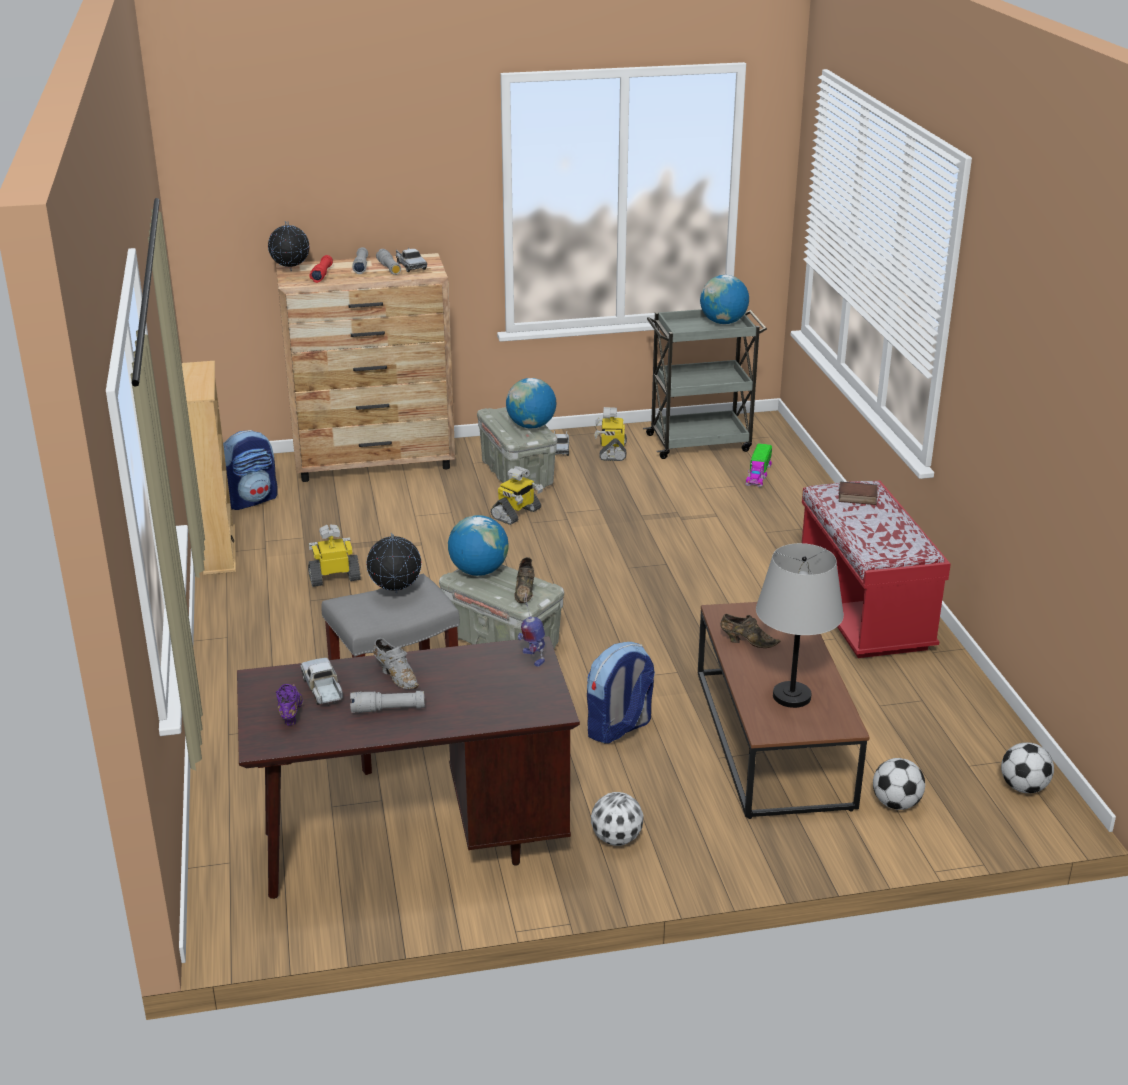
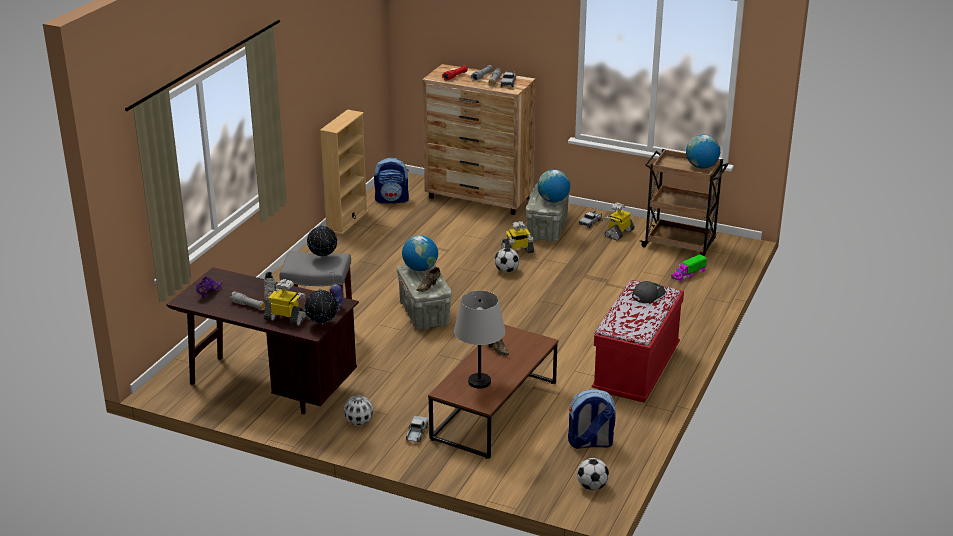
camera: 35 degrees right, 0 degrees up
globe [268,221,310,271] -> globe moved to [304,288,338,325]
toy truck [300,658,343,705] -> toy truck moved to [406,416,428,442]
toy robot [308,524,361,587] -> toy robot moved to [264,279,307,326]
backpack [587,642,655,744] -> backpack moved to [568,389,616,449]
grey cart [643,309,767,459] -> brown cart [640,149,728,256]
book [839,482,878,505] -> grey cap [632,281,666,303]
football [873,758,925,810] -> football moved to [495,248,520,273]

